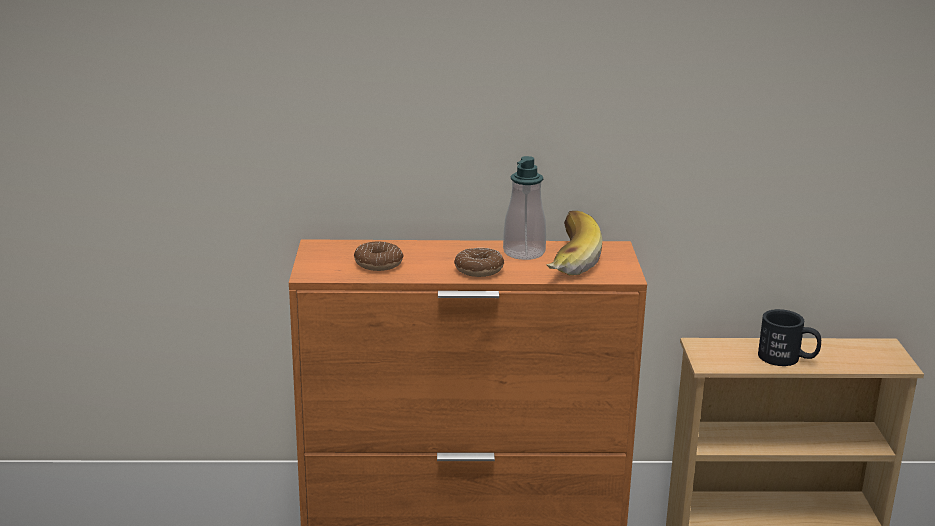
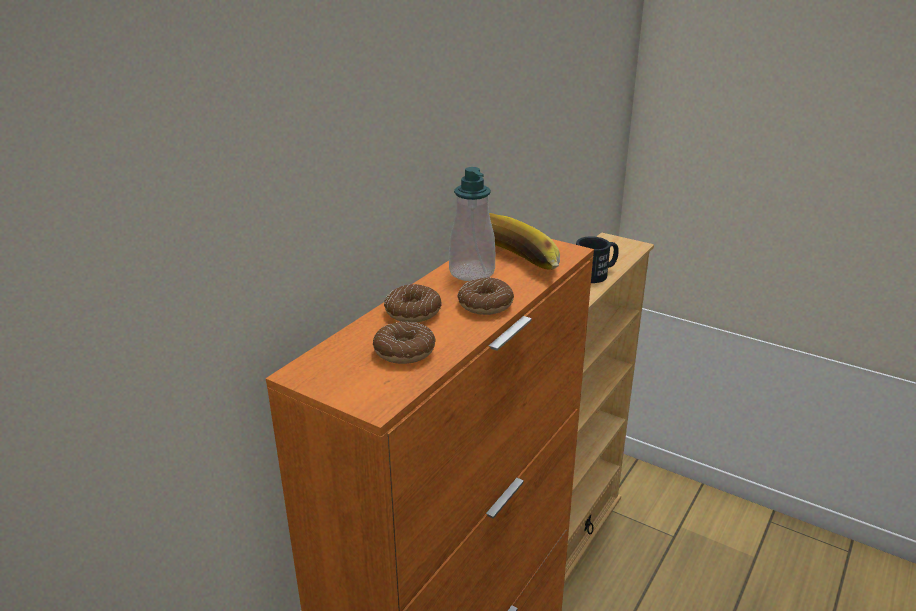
camera: 55 degrees left, 5 degrees up
none -> donut [384,284,441,323]

